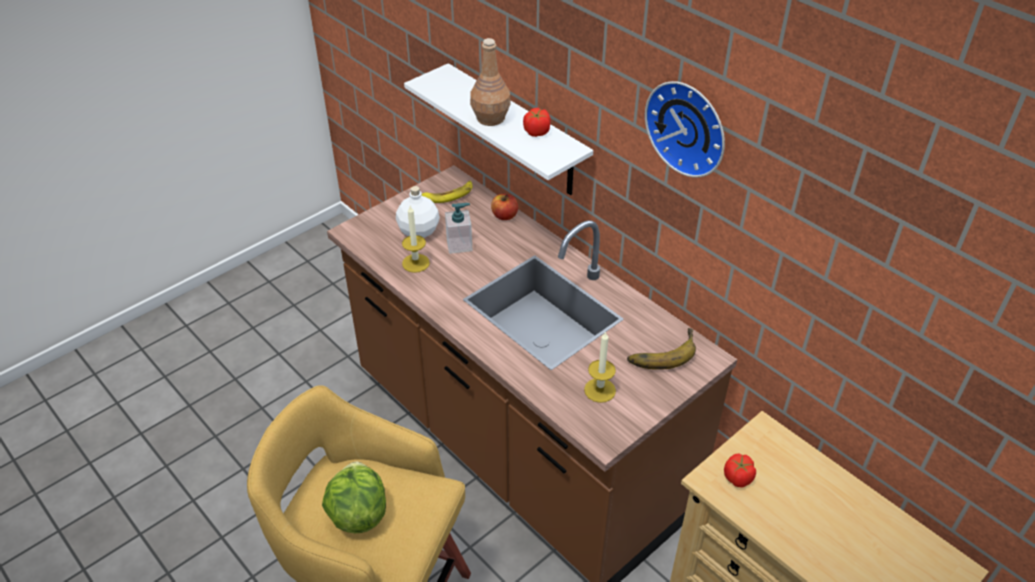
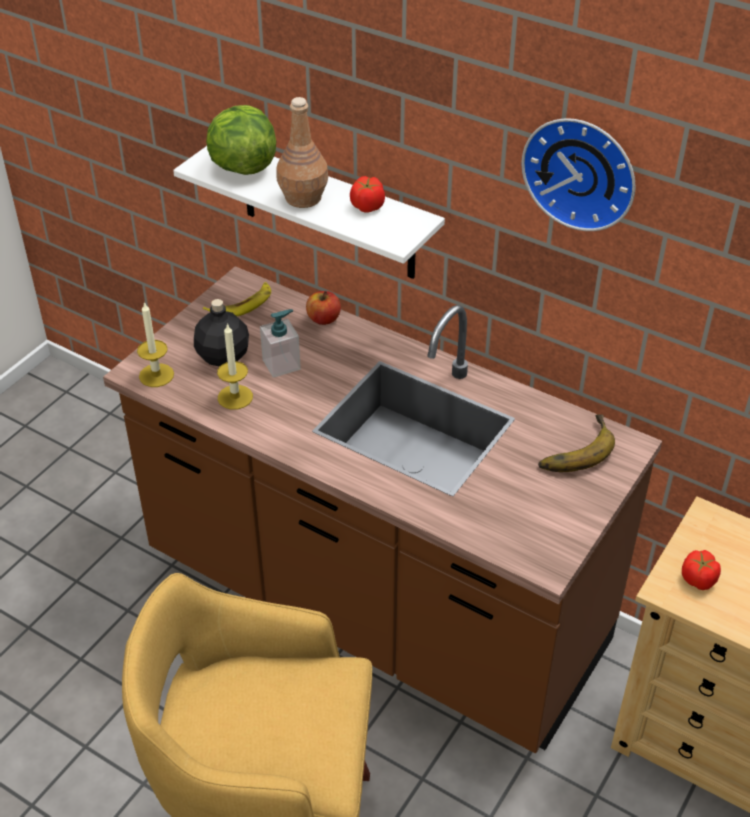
camera: 15 degrees left, 0 degrees up
lettuce [322,462,386,533] -> lettuce moved to [206,105,276,175]
white bottle [396,186,440,238] -> black bottle [194,299,249,367]
candle [584,331,616,403] -> candle moved to [137,302,174,387]

